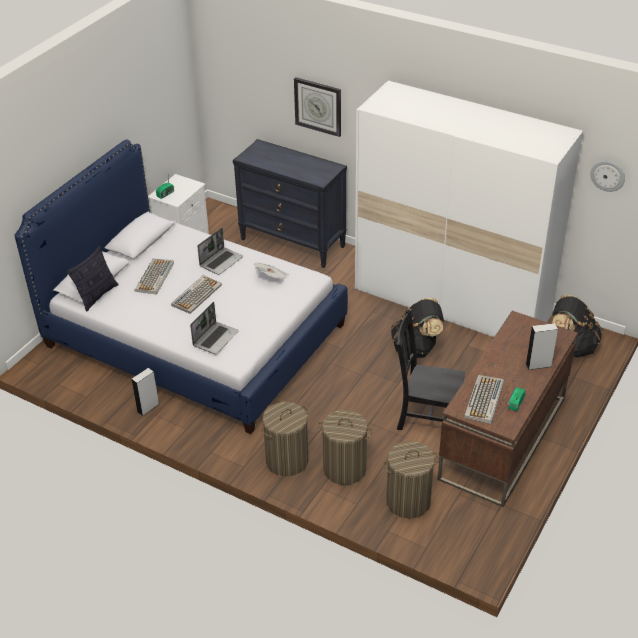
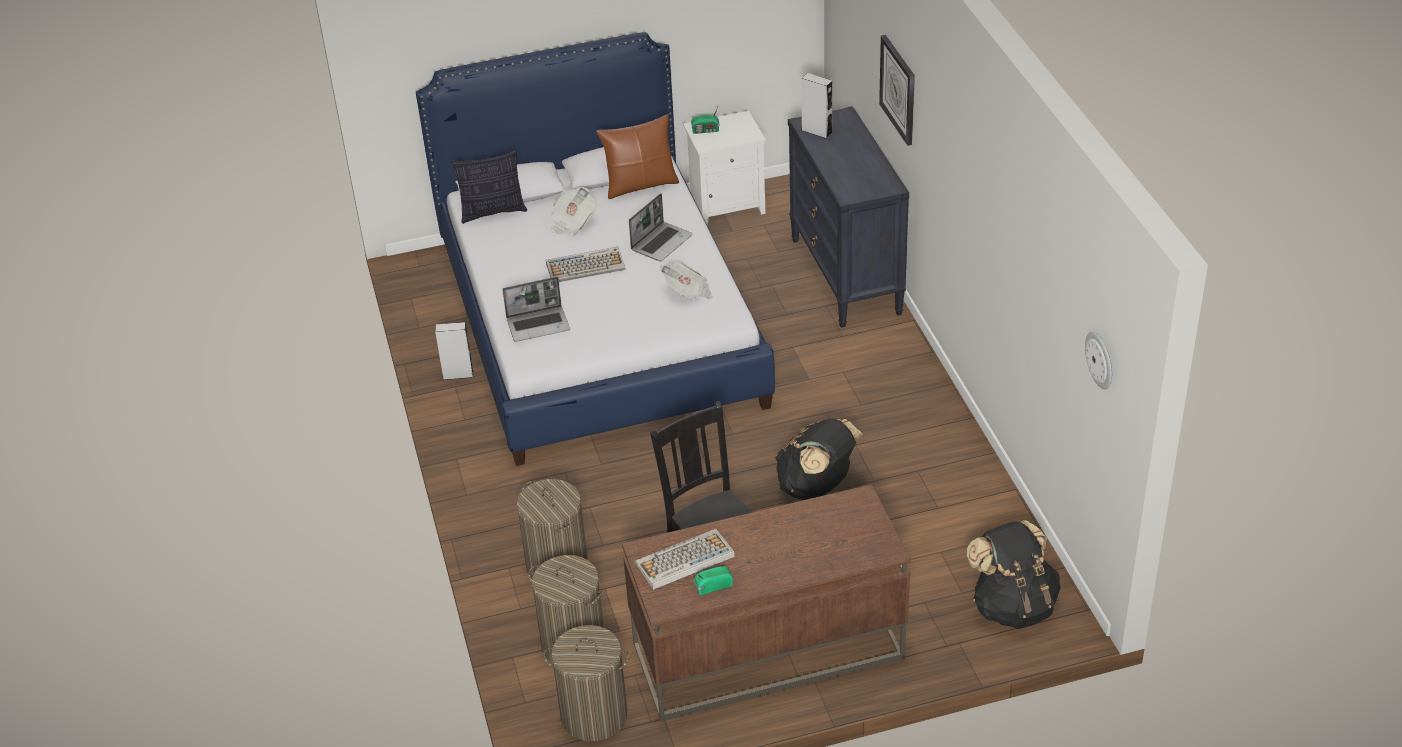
camera: 45 degrees right, 0 degrees up
keyboard [135,259,174,295] -> newspaper [550,187,596,235]
laptop [197,228,243,275] -> laptop turned 45 degrees counterclockwise [629,193,693,261]
laundry basket [261,402,309,476] -> laundry basket moved to [544,625,629,741]
white wardrobe [355,81,583,337] -> none
grey speaker [526,323,558,370] -> grey speaker moved to [801,73,833,139]
none -> brown pillow [596,114,679,199]

